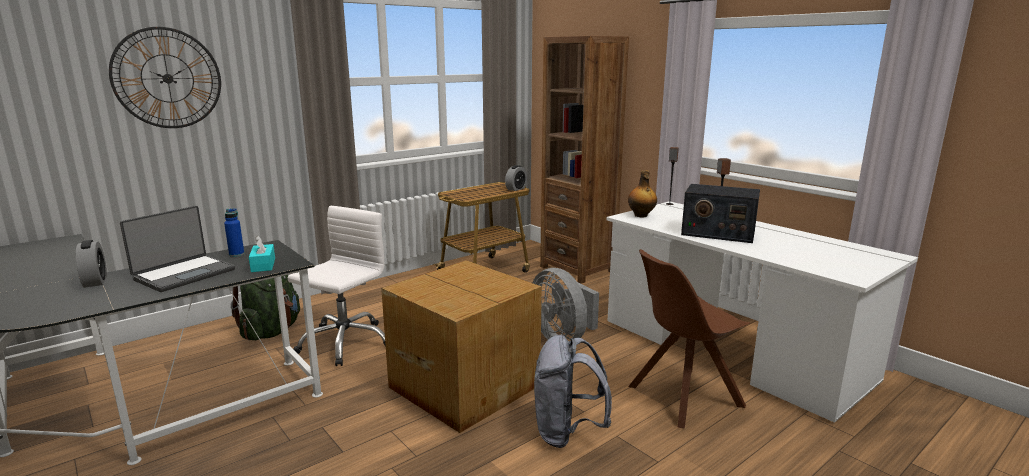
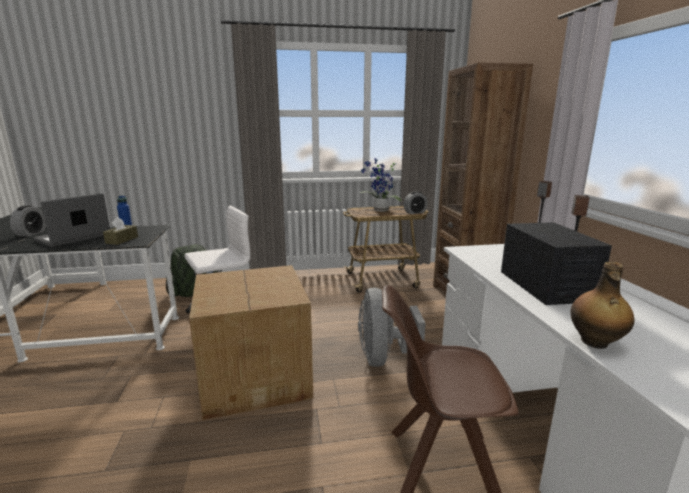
camera: 30 degrees right, 0 degrees up
wall clock [109,27,221,128] -> none
laptop [120,206,235,292] -> laptop turned 150 degrees clockwise [34,193,110,247]
turquoise tissue box [249,235,275,272] -> brown tissue box [103,217,138,245]
grey backpack [534,335,612,448] -> none
bottle [628,170,657,217] -> bottle moved to [571,262,634,349]
radio [681,184,760,243] -> radio turned 150 degrees counterclockwise [501,222,612,305]
none -> potted plant [359,158,402,211]

